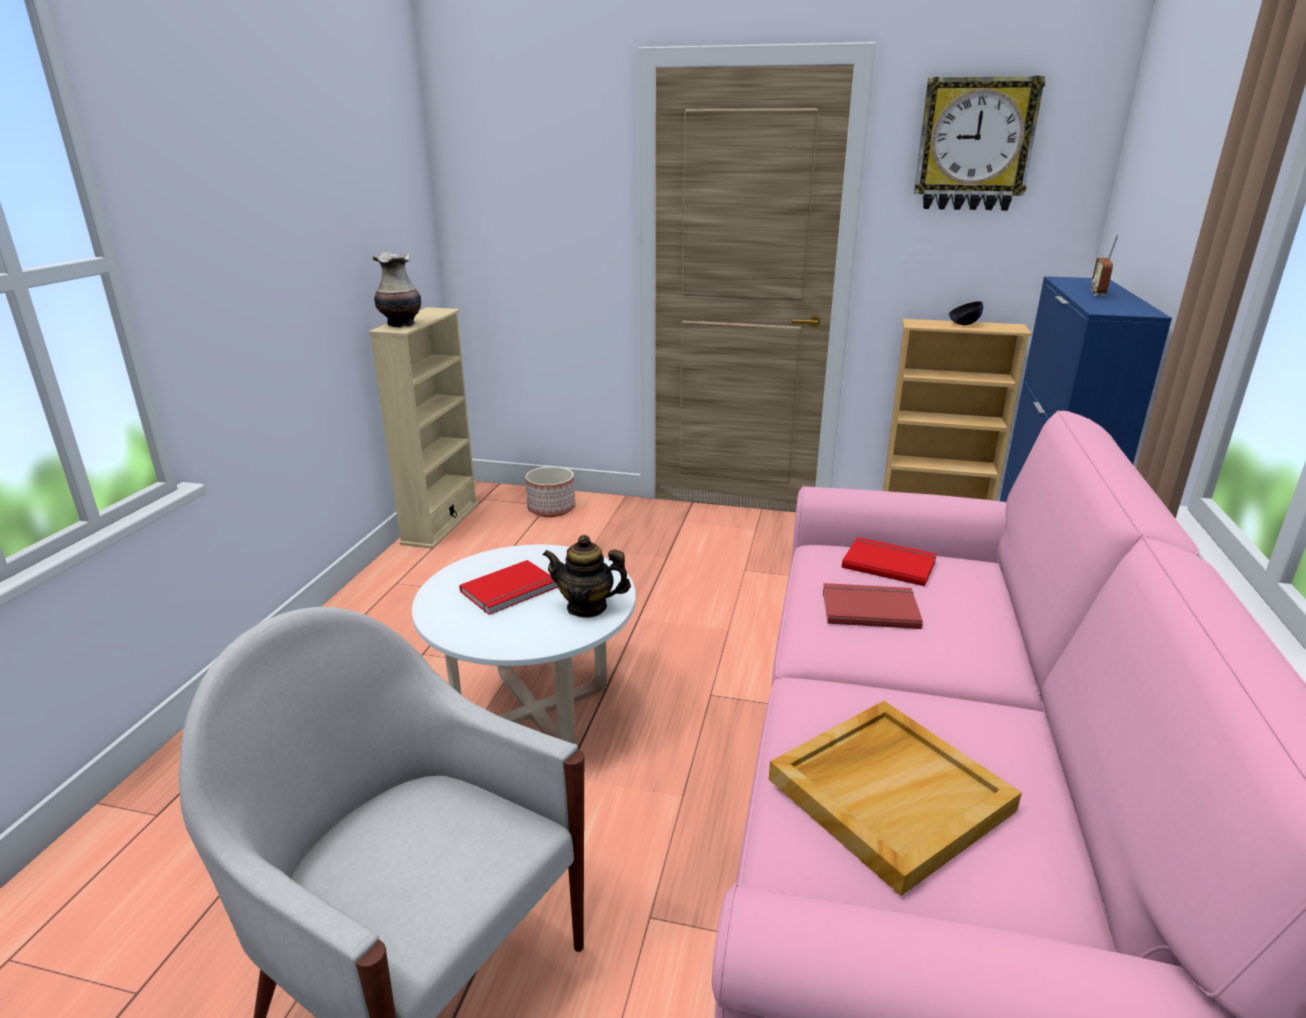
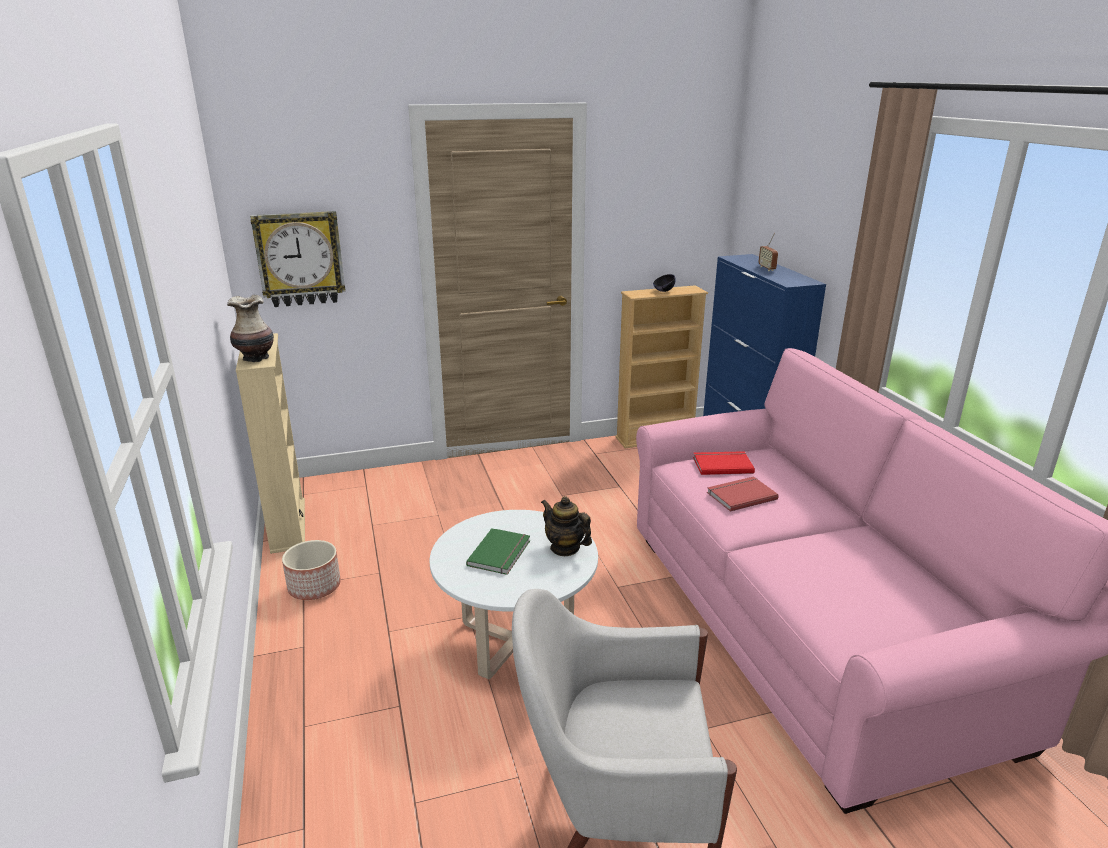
camera: 30 degrees left, 0 degrees up
red book [459,560,558,615] -> green book [466,528,530,575]
planter [525,466,575,517] -> planter moved to [282,540,341,600]
teapot [543,535,631,618] -> teapot turned 60 degrees clockwise [541,496,592,556]
beige tray [769,701,1022,896] -> none
wall clock [914,76,1045,211] -> wall clock moved to [250,211,345,307]

